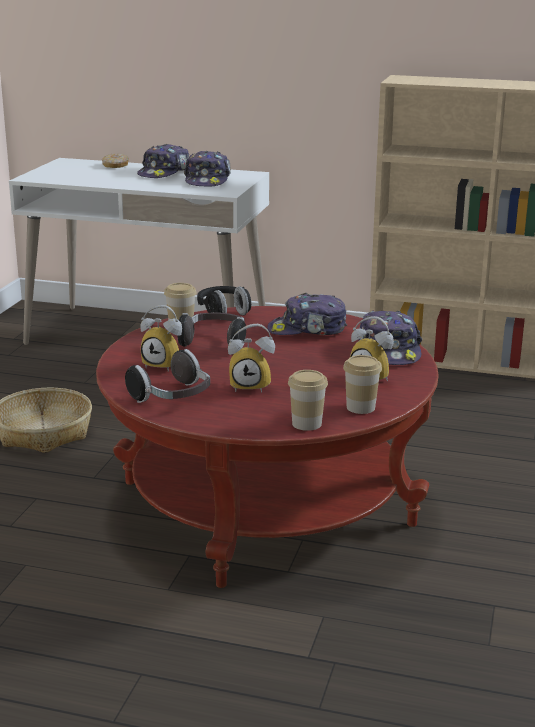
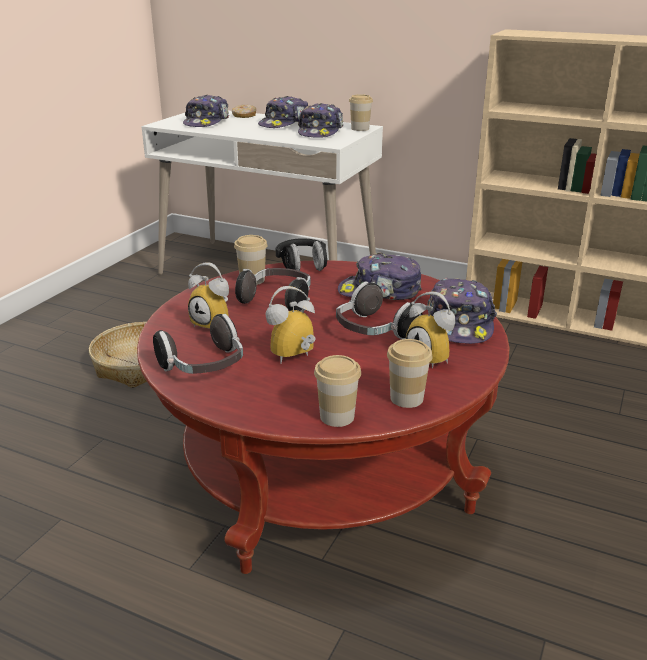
camera: 10 degrees right, 5 degrees up
alarm clock [228,324,275,393] -> alarm clock turned 135 degrees clockwise [266,286,315,364]
none -> cap [183,95,229,127]
none -> headphones [336,281,422,339]
none -> cup [349,94,373,131]

